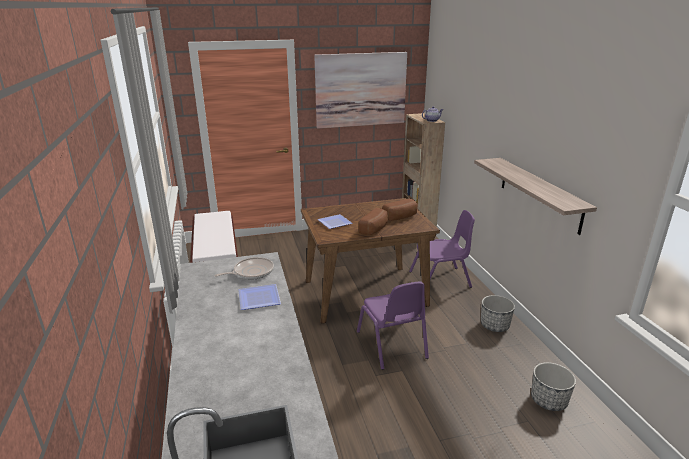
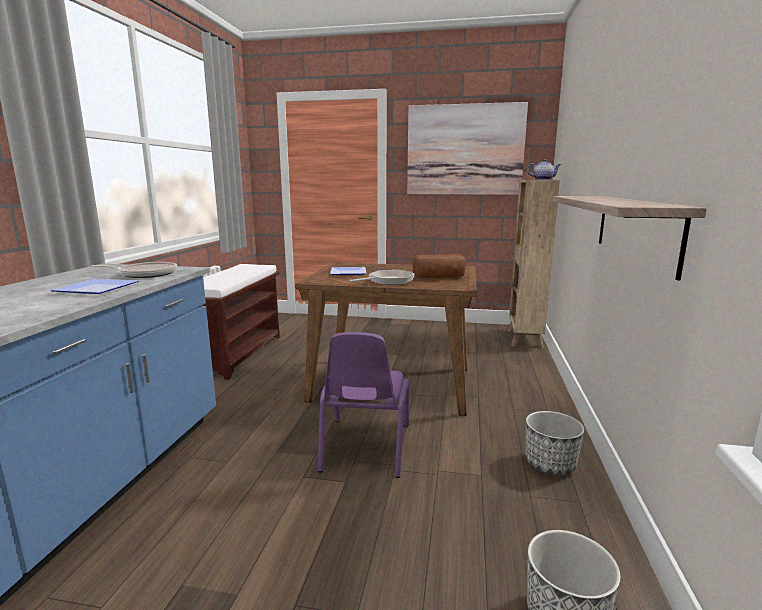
camera: 25 degrees right, 10 degrees down
bread [359,208,388,235] -> frying pan [349,270,415,285]
purple chair [409,210,475,288] -> none

